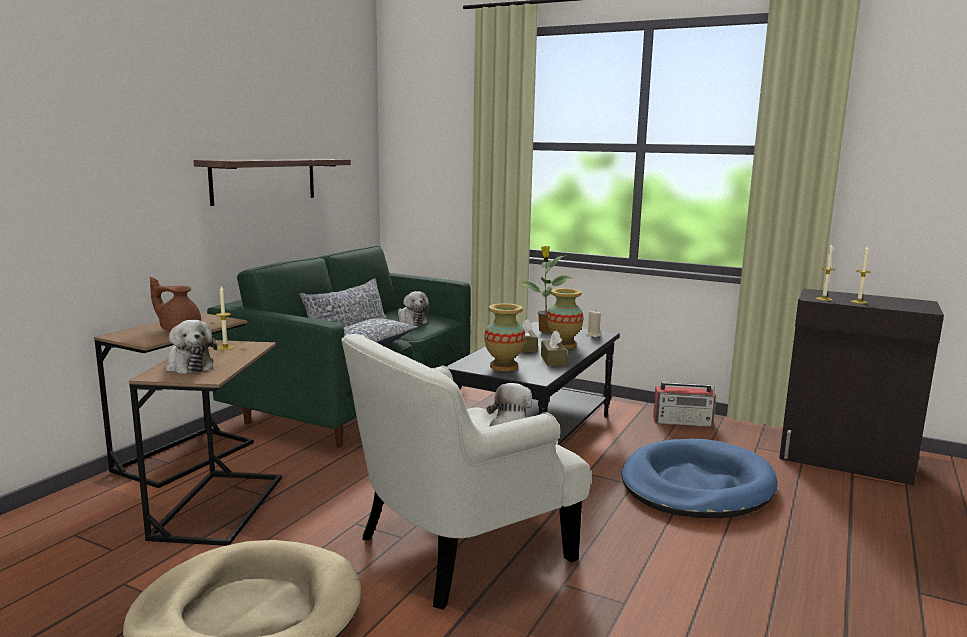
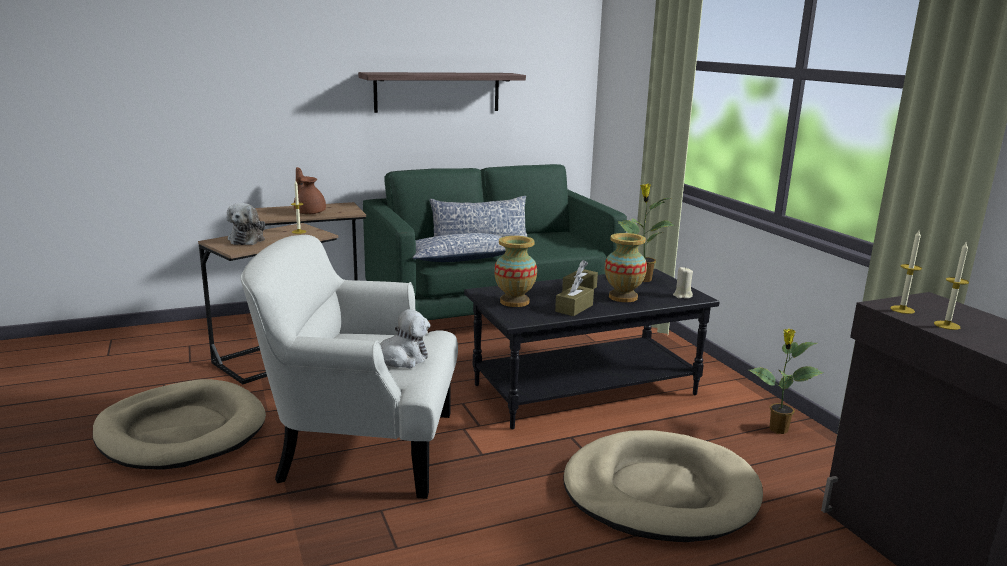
camera: 40 degrees right, 5 degrees up
plush toy [398,291,430,325] -> none
blue dog bed [621,439,777,518] -> beige dog bed [563,430,763,542]
radio [653,382,716,427] -> potted plant [749,329,824,434]

